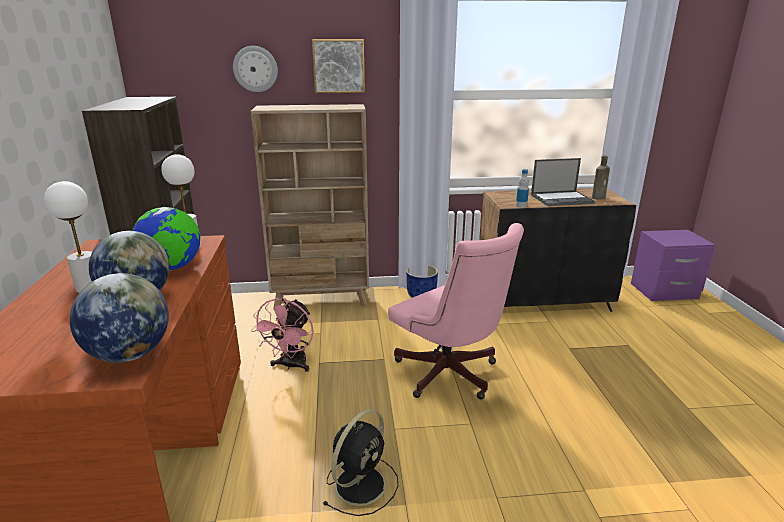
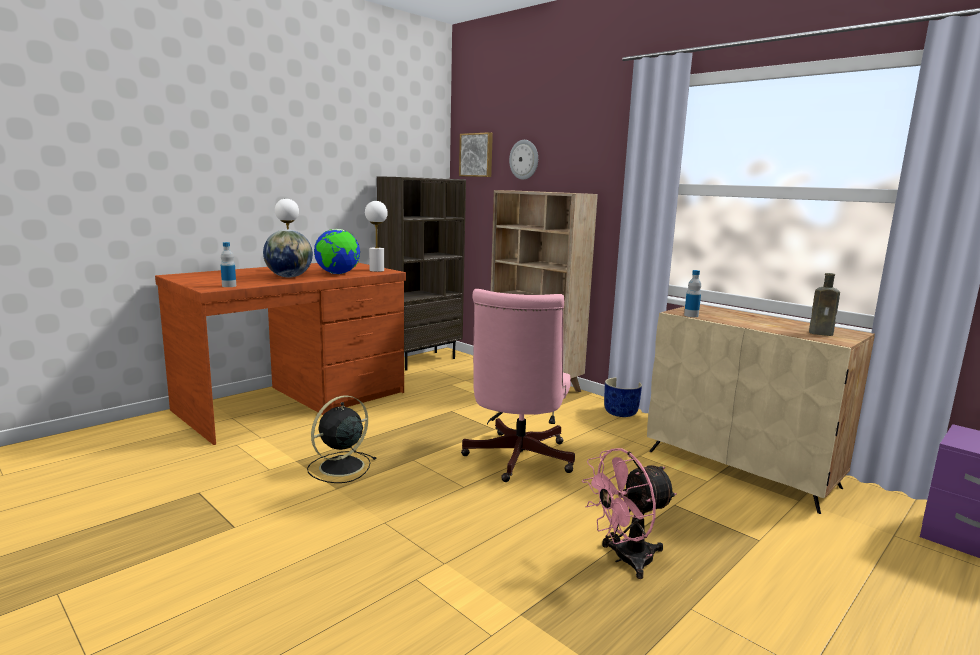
camera: 50 degrees right, 10 degrees down
globe [70,273,169,363] -> bottle [221,242,236,287]
pink fan [251,298,314,372] -> pink fan moved to [582,448,677,579]
picture [312,39,365,94] -> picture moved to [459,132,493,177]
black fan [322,409,398,516] -> black fan turned 135 degrees clockwise [307,395,377,483]
black cabinet [480,189,636,312] -> beige cabinet [647,304,875,514]
laptop [531,158,595,206] -> none

